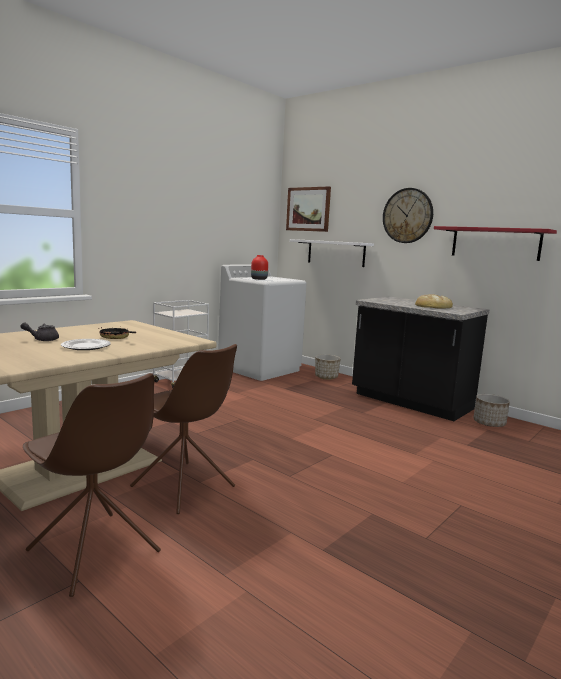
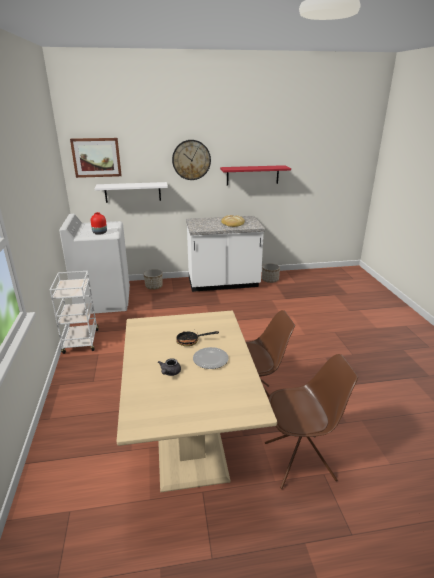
camera: 50 degrees left, 15 degrees up
black counter [352,297,489,421] -> white counter [186,216,265,292]

